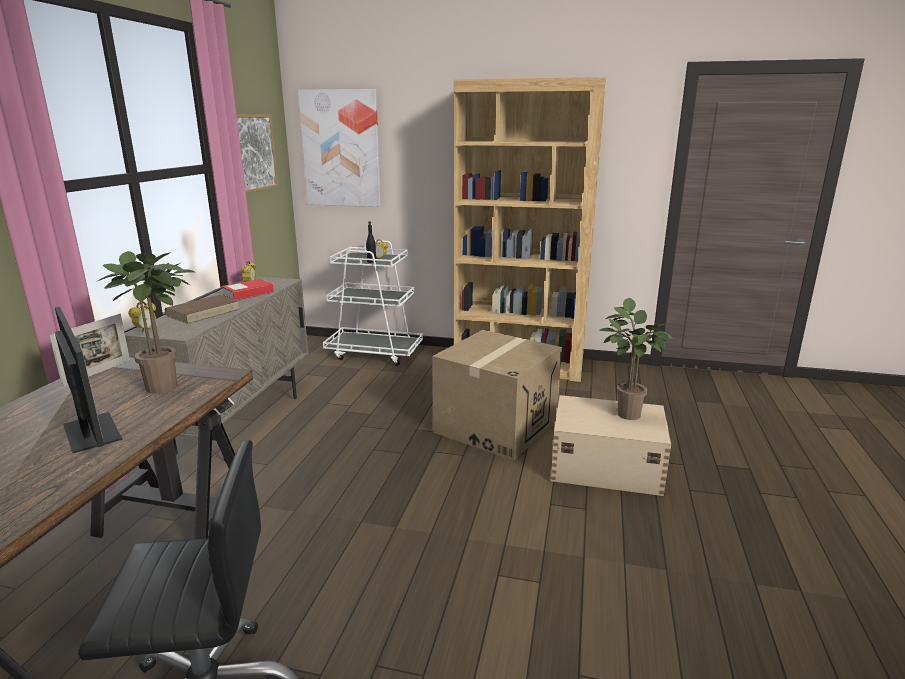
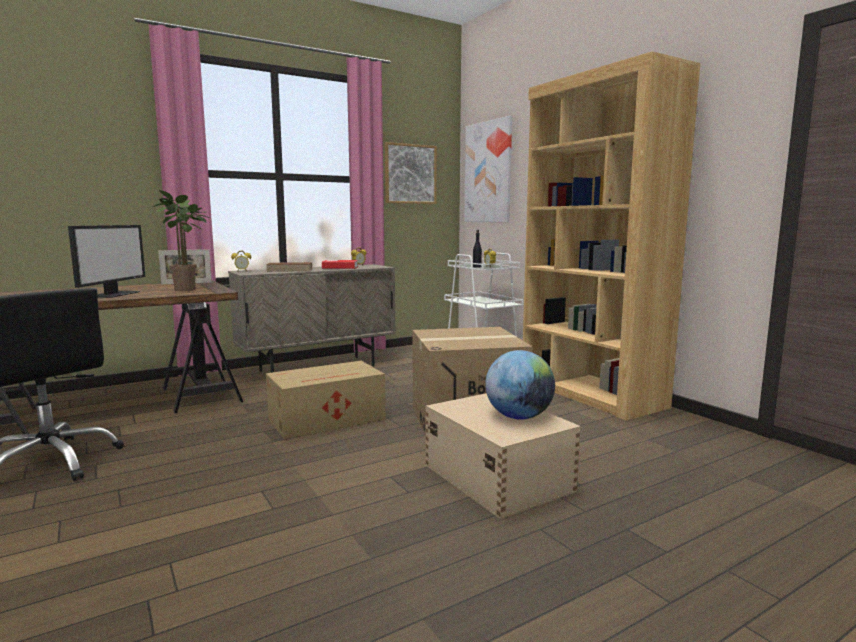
camera: 45 degrees right, 10 degrees down
potted plant [599,298,674,420] -> globe [485,350,555,420]
none -> cardboard box [266,361,386,439]

